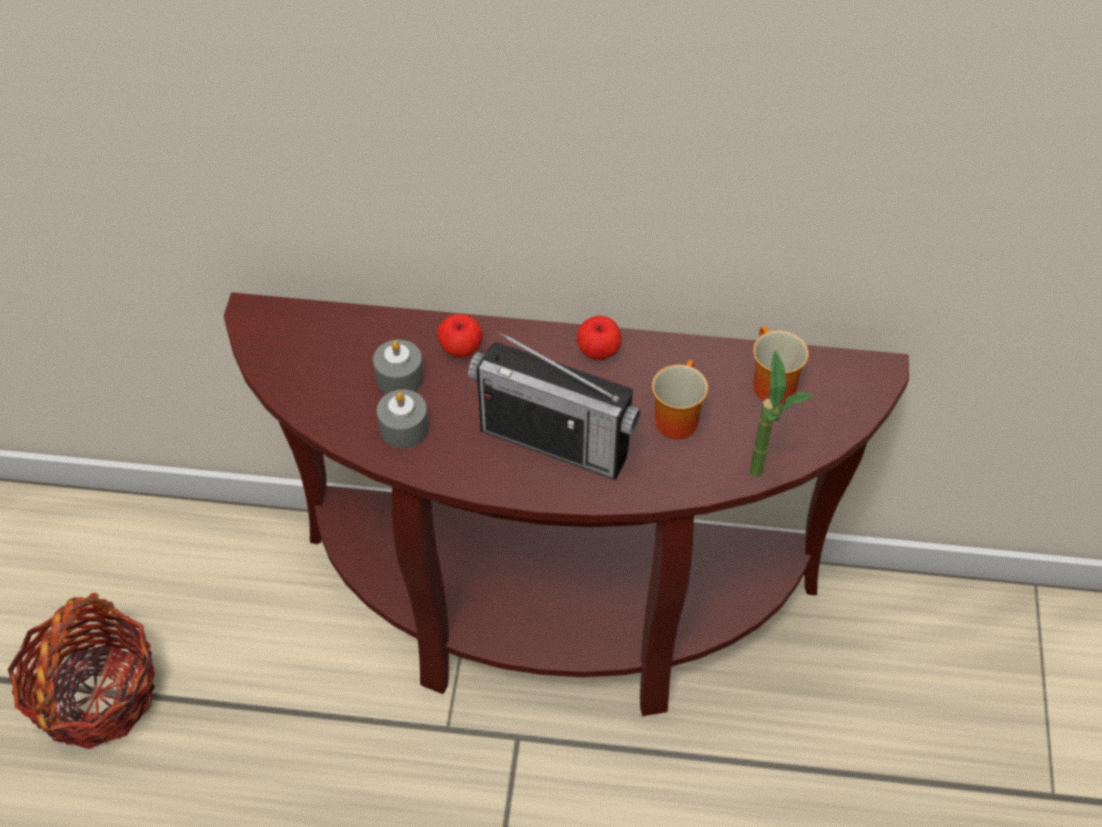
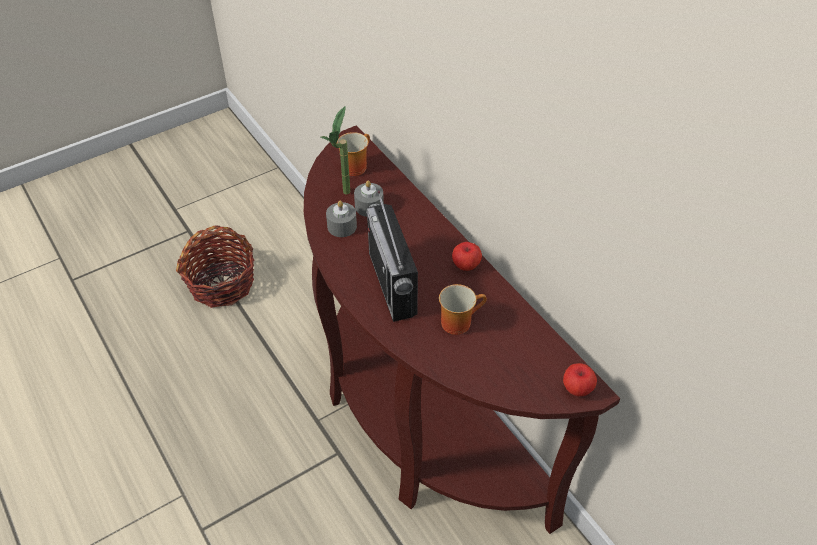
camera: 50 degrees right, 5 degrees down
apple [437,314,483,358] -> apple moved to [563,363,597,396]
potted plant [750,350,813,478] -> potted plant moved to [321,106,350,195]
mug [753,326,809,404] -> mug moved to [337,132,370,176]

